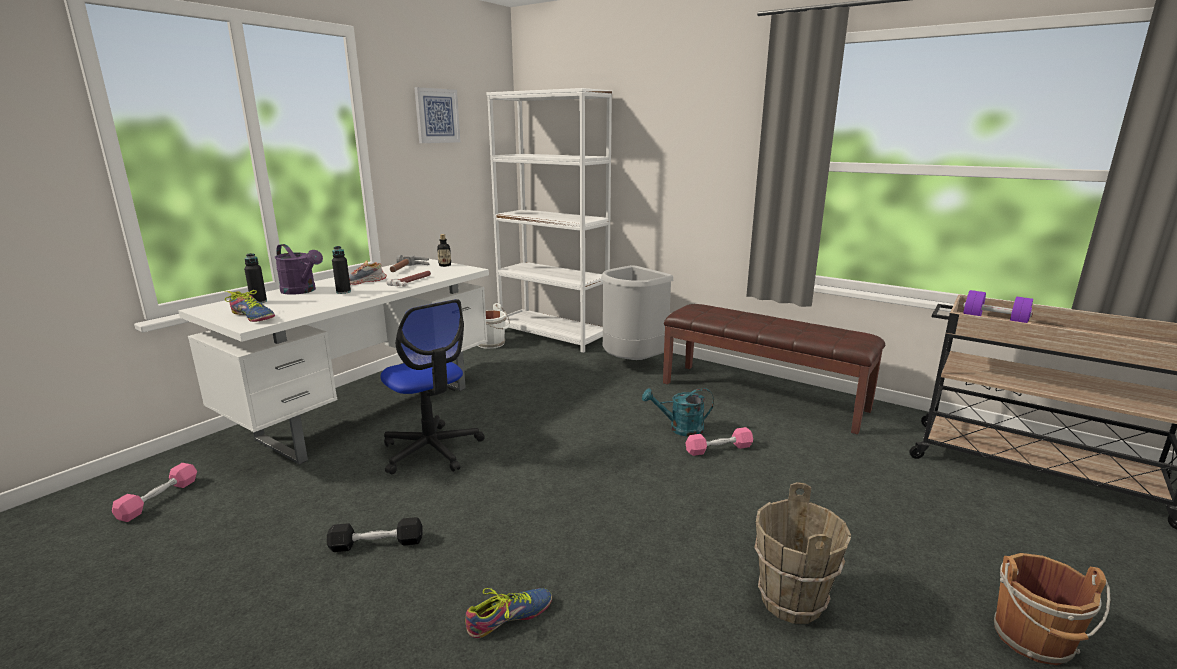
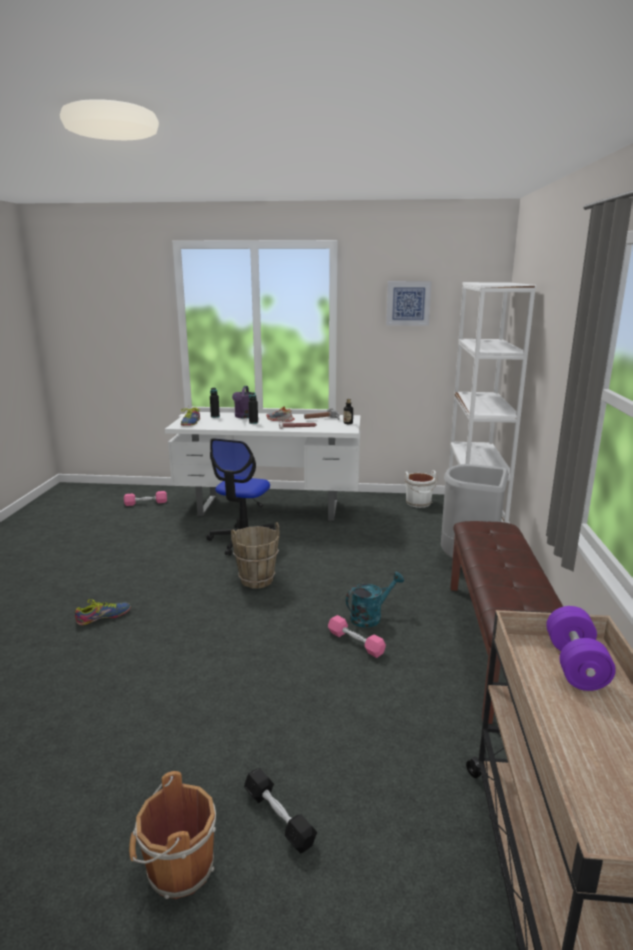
camera: 60 degrees right, 0 degrees up
black dumbbell [327,517,423,552] -> black dumbbell moved to [244,768,317,854]
shoe [465,588,552,638] -> shoe turned 60 degrees counterclockwise [75,599,131,625]
turquoise watering can [642,388,714,437] -> turquoise watering can turned 90 degrees clockwise [346,572,404,628]
brown bucket [754,482,851,624] -> brown bucket moved to [231,522,280,589]

